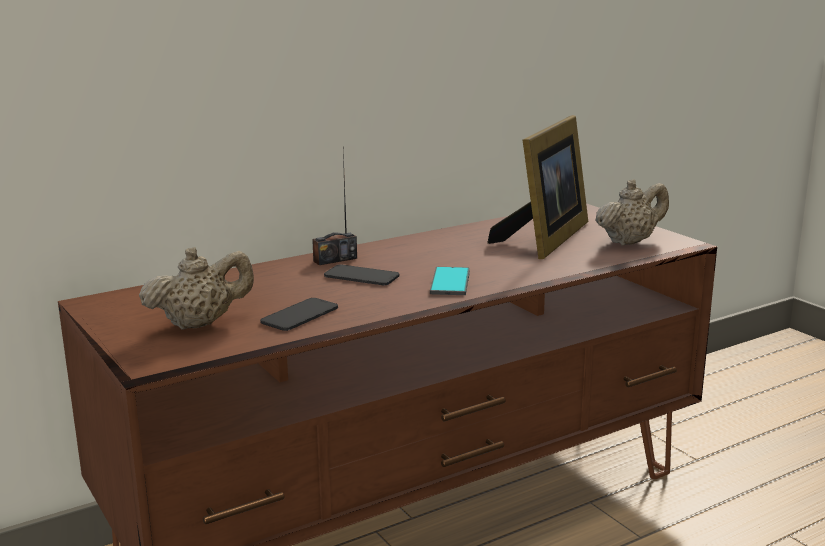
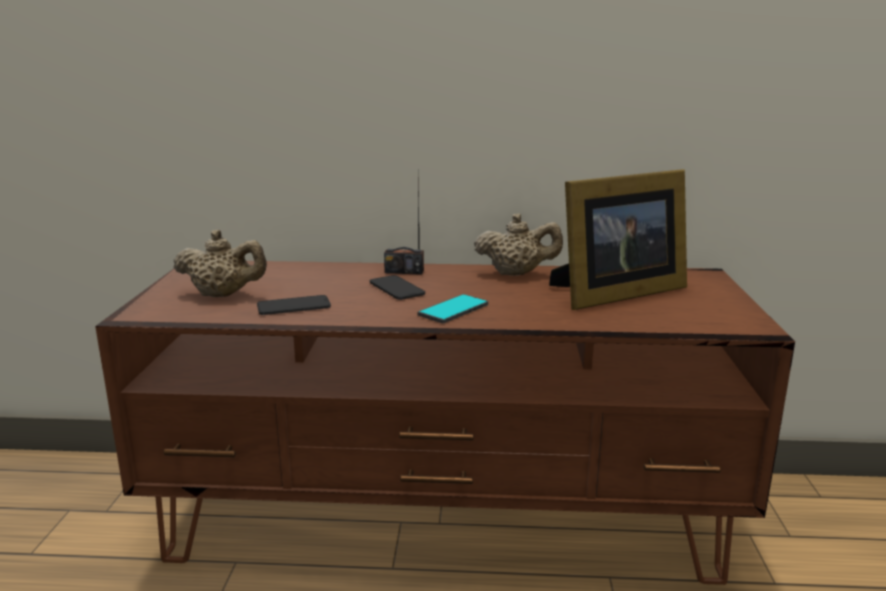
camera: 35 degrees right, 0 degrees up
beige teapot [595,179,669,246] -> beige teapot moved to [474,213,563,276]

